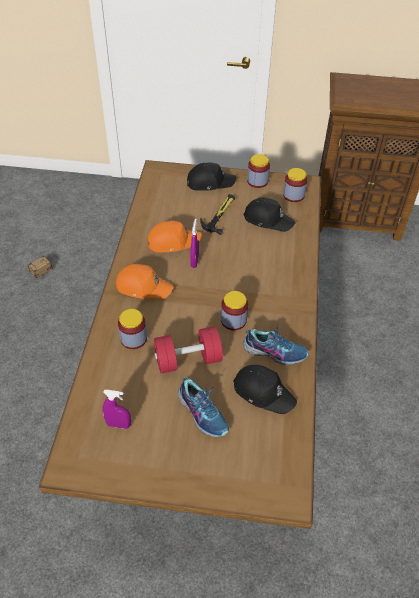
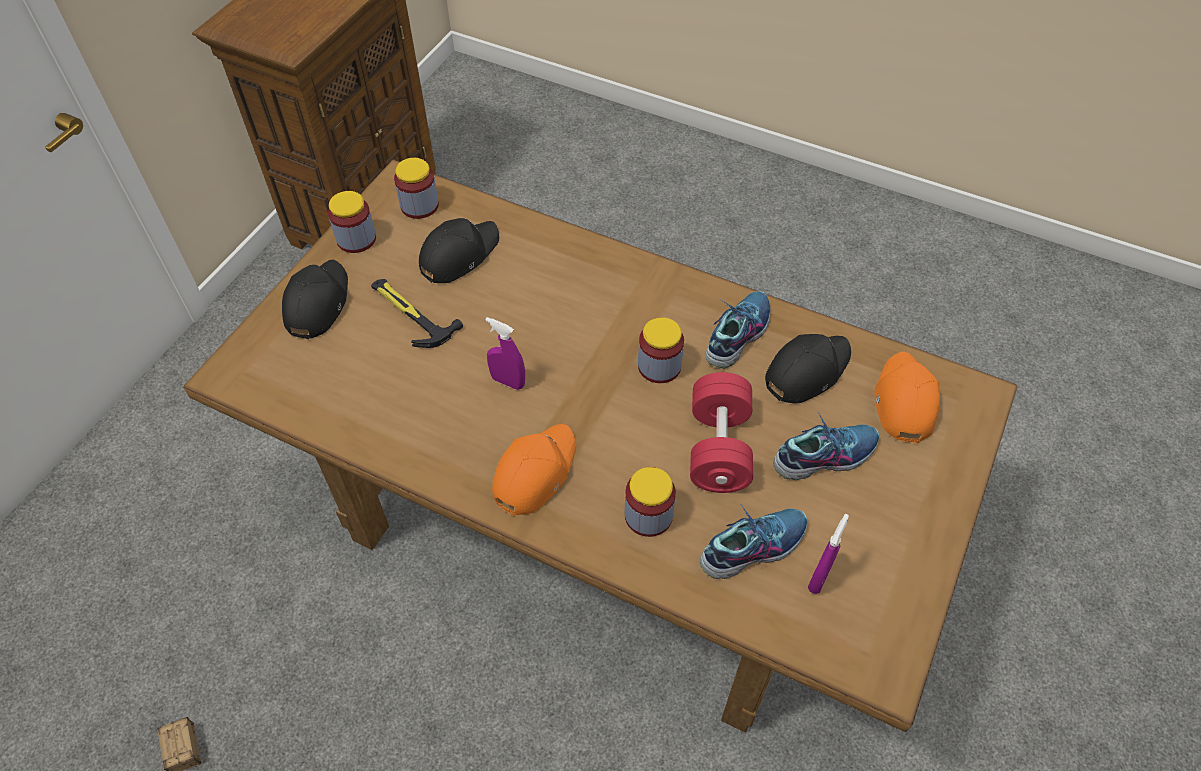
camera: 70 degrees left, 5 degrees up
orange cap [147,220,202,252] -> orange cap moved to [874,352,940,443]
none -> shoe [700,504,807,579]

